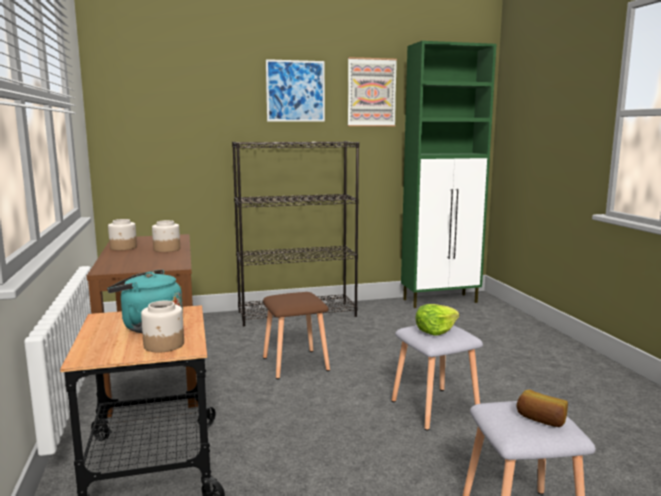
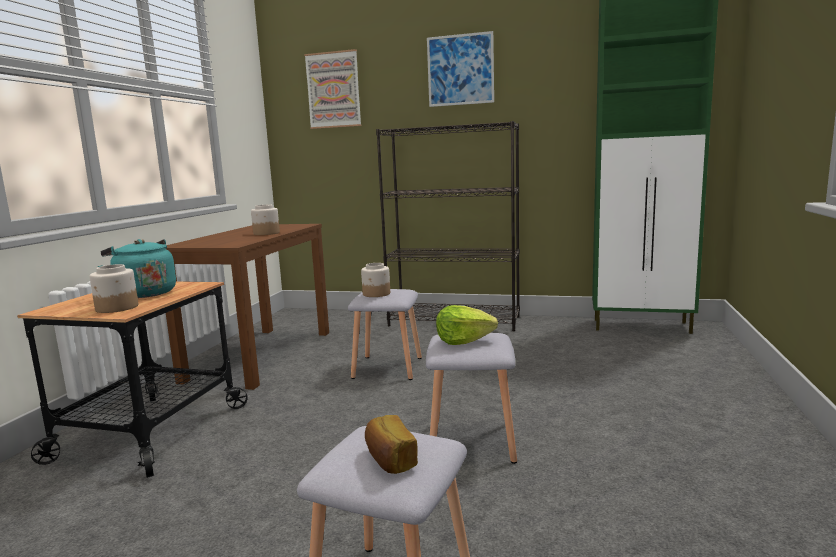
camera: 30 degrees right, 0 degrees up
jar [108,219,137,251] -> jar moved to [361,263,390,297]
brown stool [263,292,330,379] -> grey stool [348,289,422,380]
picture [348,57,397,126] -> picture moved to [304,49,362,129]

